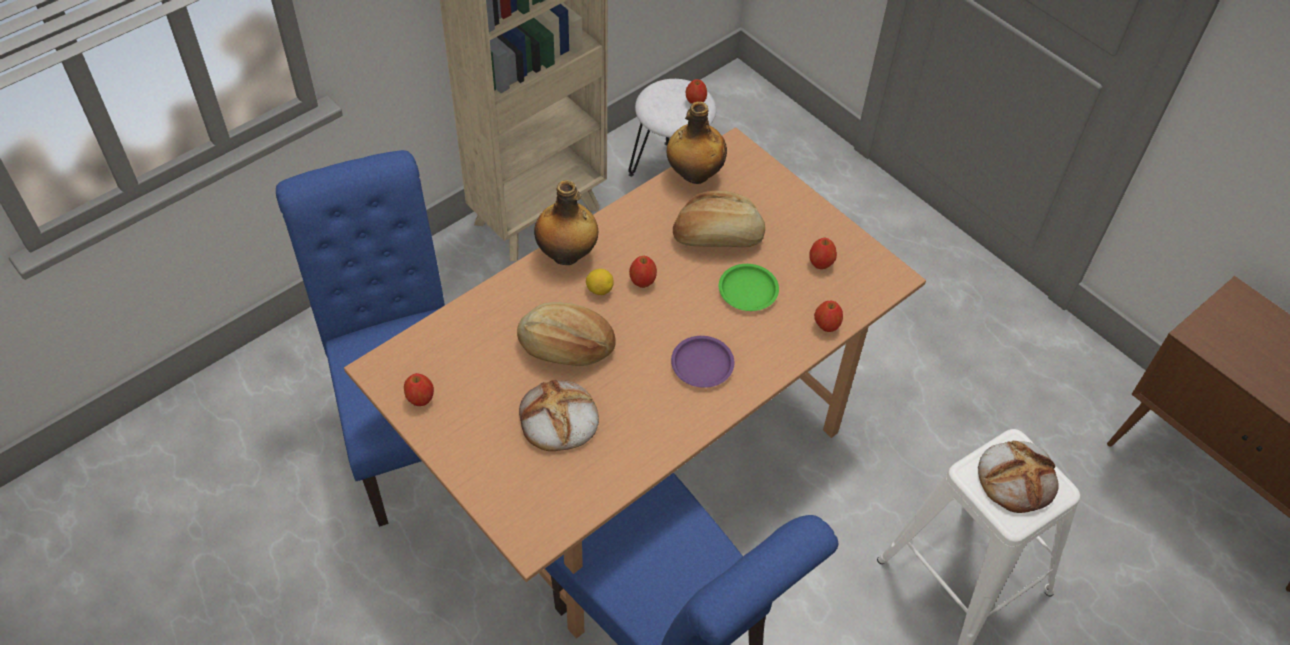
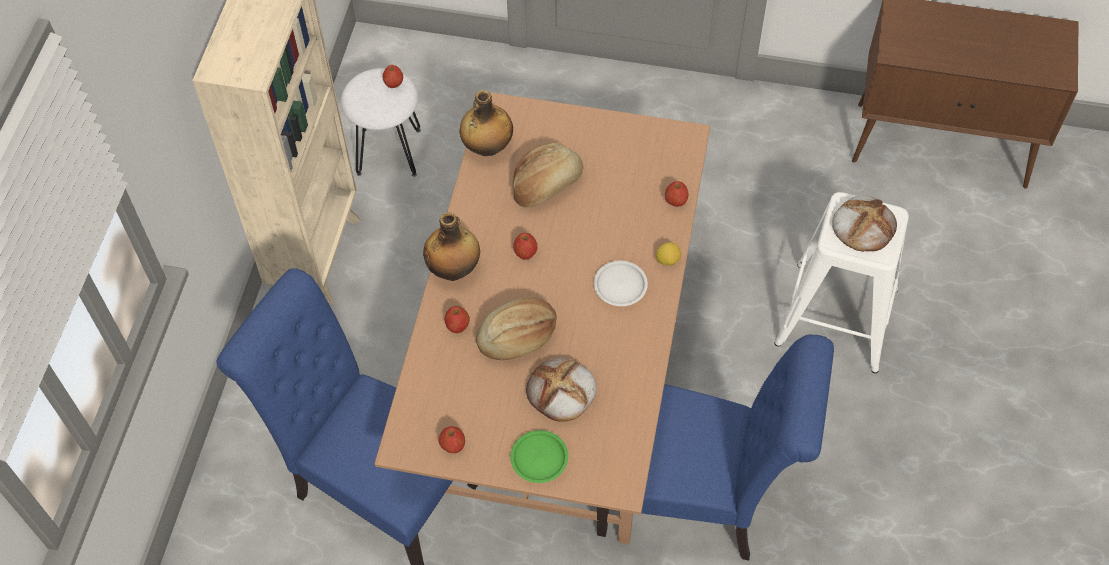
camera: 35 degrees left, 5 degrees up
lemon [586,269,614,295] -> lemon moved to [656,242,681,266]
purple plate [671,336,735,388] -> white plate [594,261,648,306]
green plate [719,264,779,311] -> green plate moved to [510,430,568,483]
apple [809,238,837,269] -> apple moved to [445,306,470,333]

